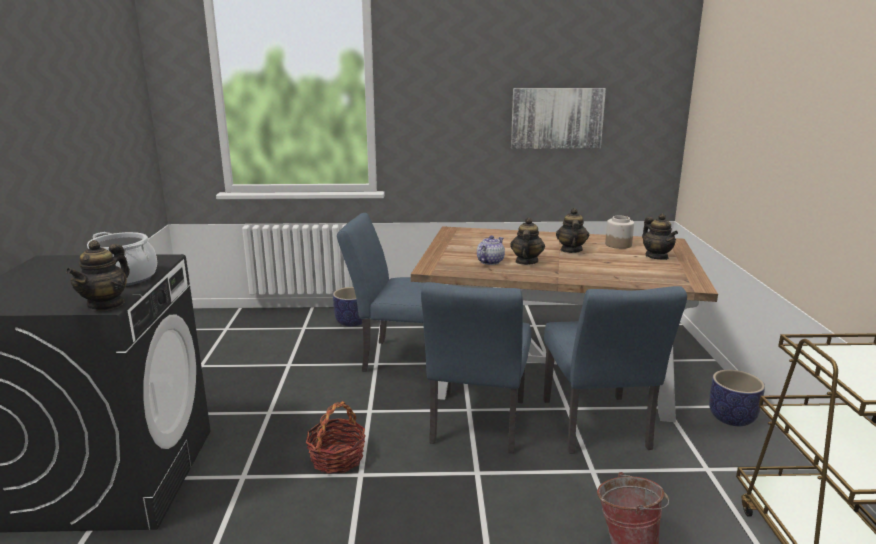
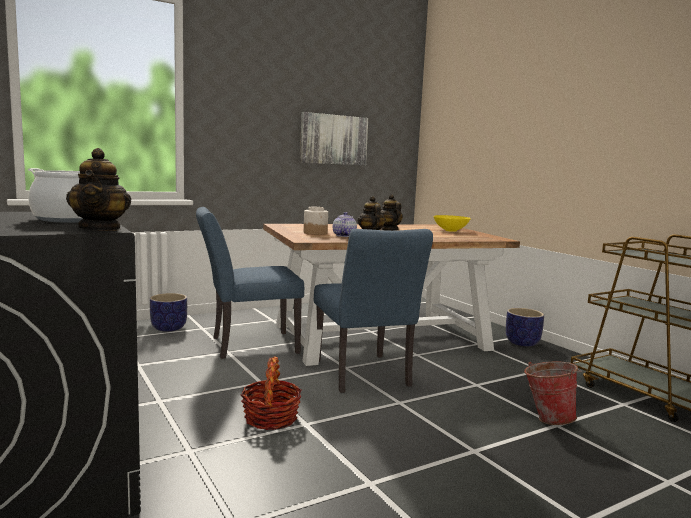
camera: 30 degrees left, 10 degrees down
blue chair [543,286,687,454] -> none
jar [605,216,634,249] -> jar moved to [304,207,328,235]
teapot [642,214,678,260] -> yellow bowl [433,215,471,232]

